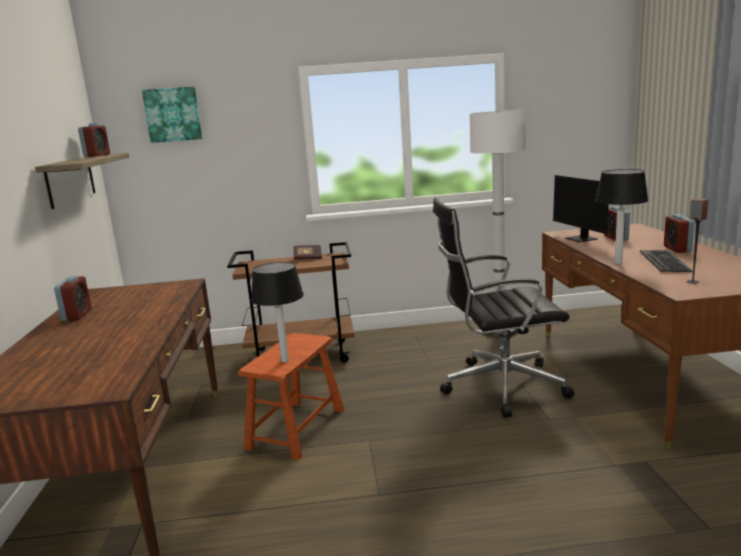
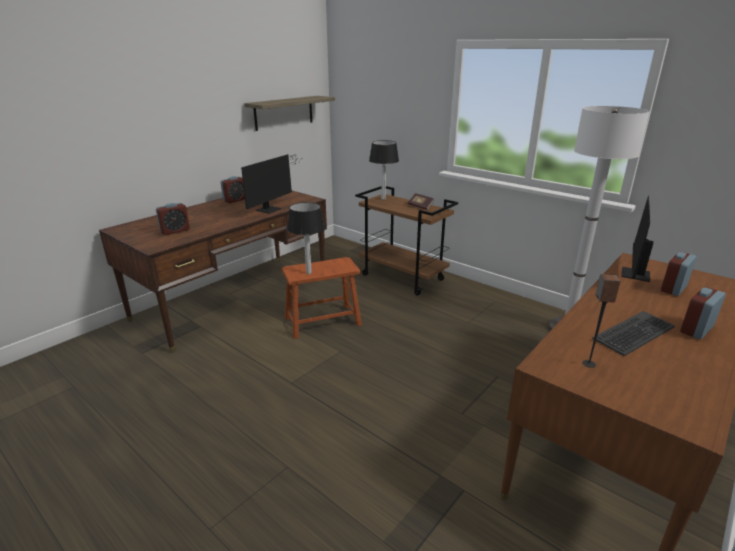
camera: 45 degrees right, 10 degrees up
alarm clock [78,123,110,157] -> alarm clock moved to [156,203,190,235]
picture [142,86,203,143] -> none
black office chair [433,197,574,418] -> none
table lamp [595,169,649,264] -> table lamp moved to [369,140,399,200]
none -> monitor [241,154,296,214]

